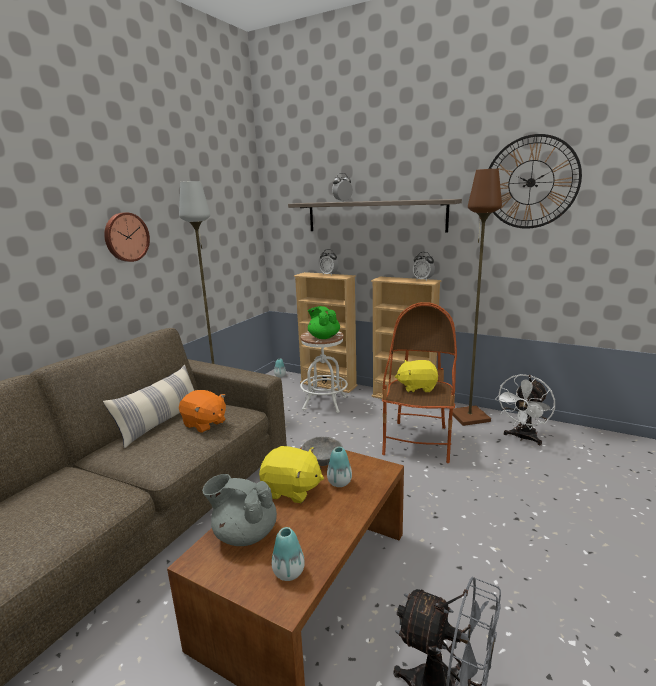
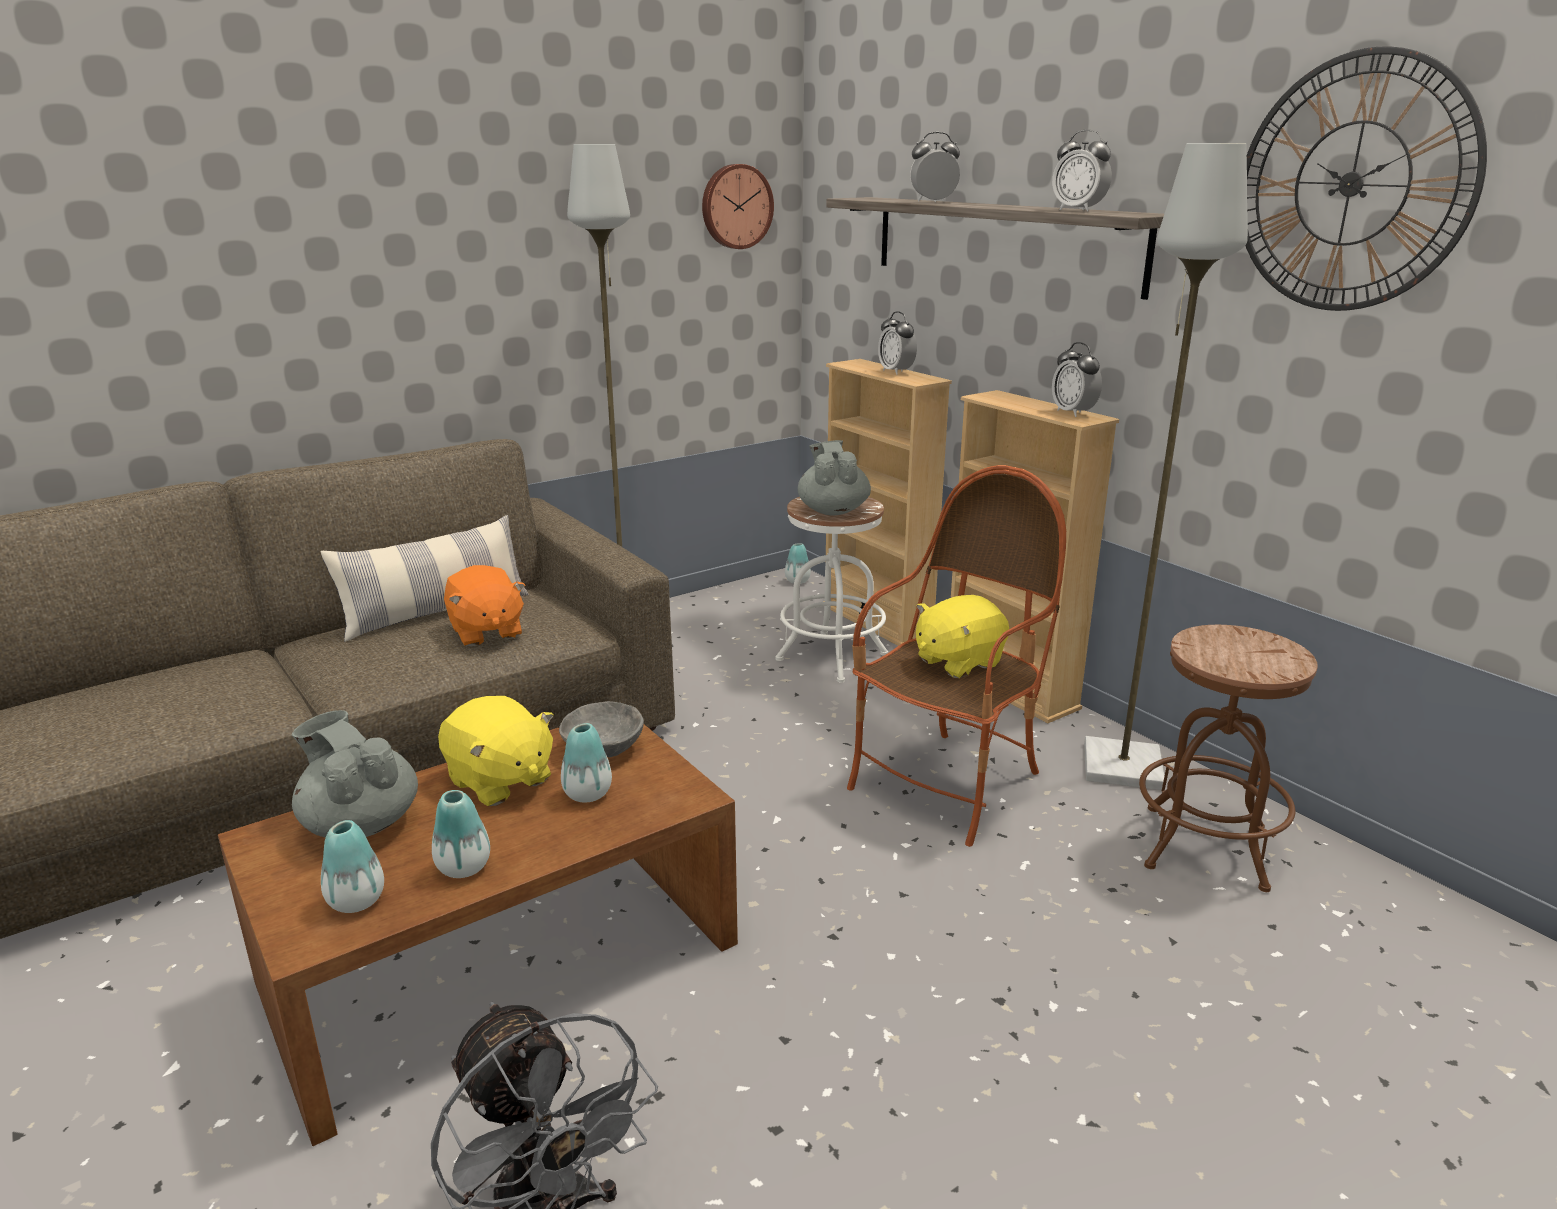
camera: 25 degrees right, 5 degrees up
wall clock [104,213,150,262] -> wall clock moved to [702,164,774,249]
green teapot [308,306,340,339] -> grey teapot [798,440,871,515]
yellow plush toy [395,360,438,393] -> yellow plush toy turned 60 degrees counterclockwise [916,595,1009,678]
brown floor lamp [452,169,502,426] -> grey floor lamp [1084,143,1248,790]
white fan [495,374,555,445] -> brown stool [1139,625,1318,892]
none -> vase [432,790,490,878]
none -> alarm clock [1052,129,1112,212]

